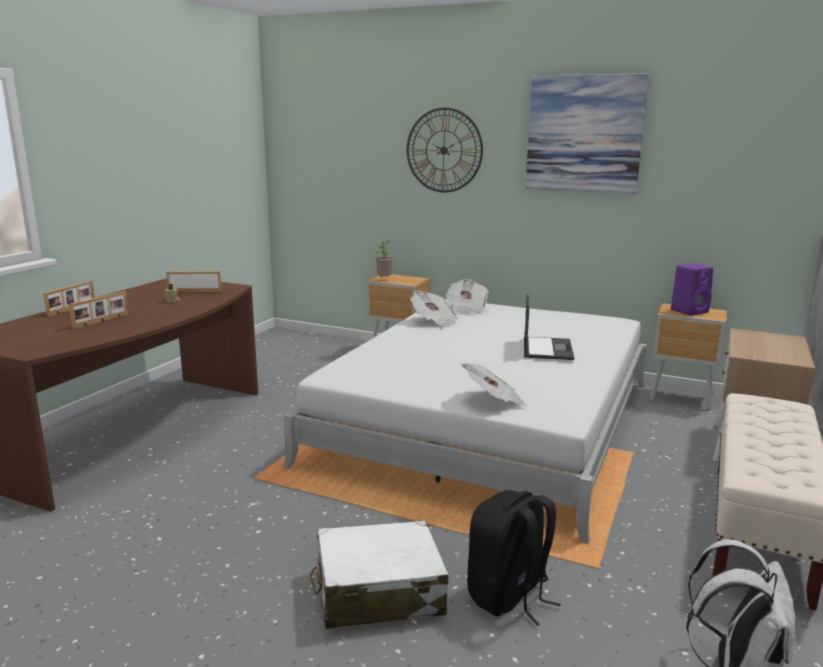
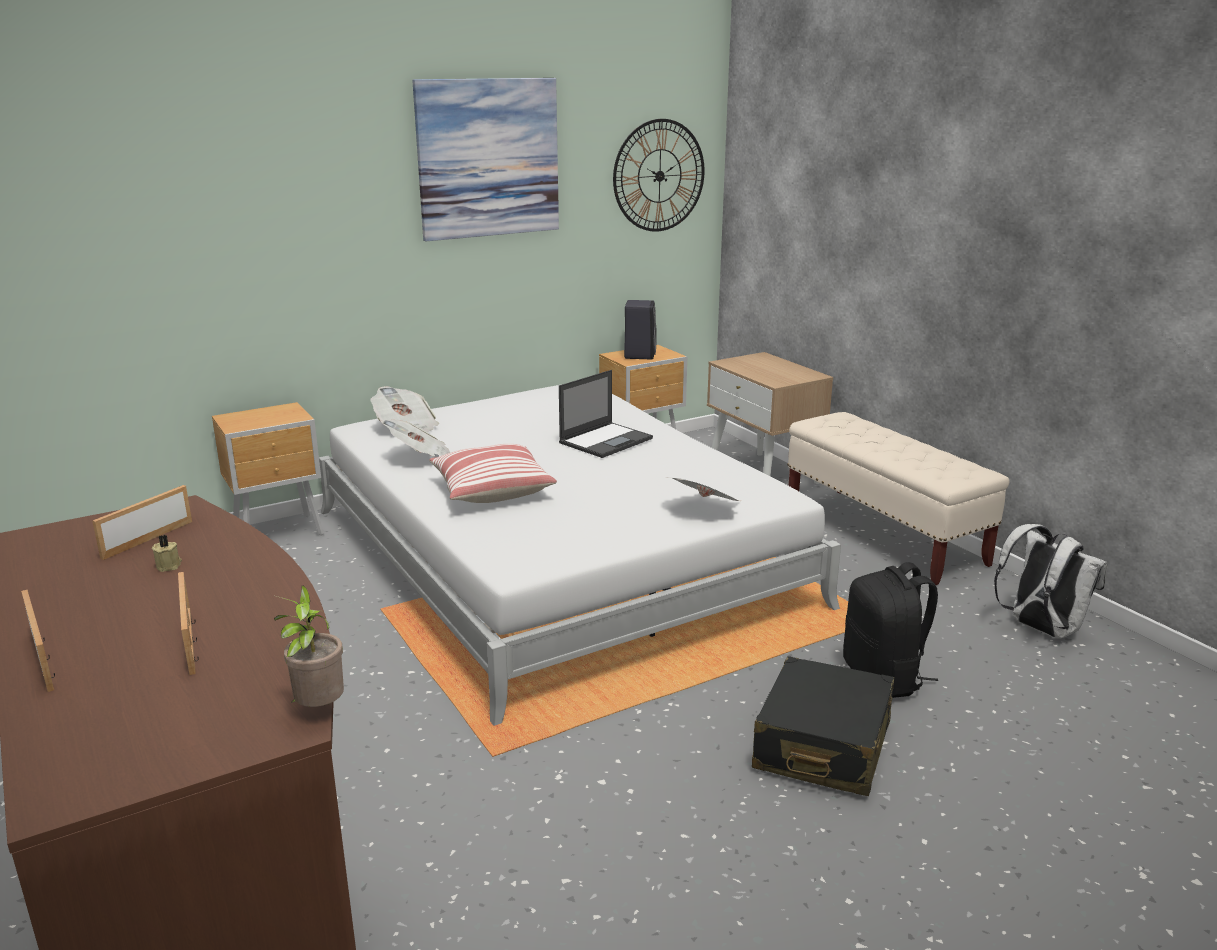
camera: 55 degrees left, 5 degrees up
white suitcase [310,520,448,629] -> black suitcase [752,656,894,796]
potted plant [376,240,393,278] -> potted plant moved to [273,586,344,707]
wall clock [407,108,483,192] -> wall clock moved to [613,119,705,232]
laptop [524,294,574,360] -> laptop turned 90 degrees clockwise [559,370,653,458]
purple speaker [671,263,713,315] -> black speaker [624,300,657,359]
none -> pillow [429,444,557,503]

